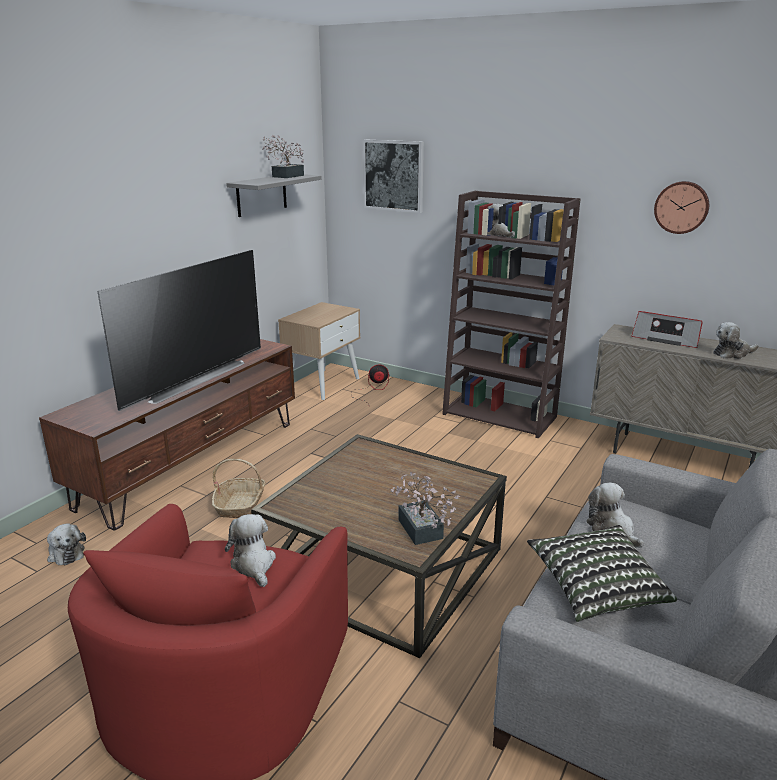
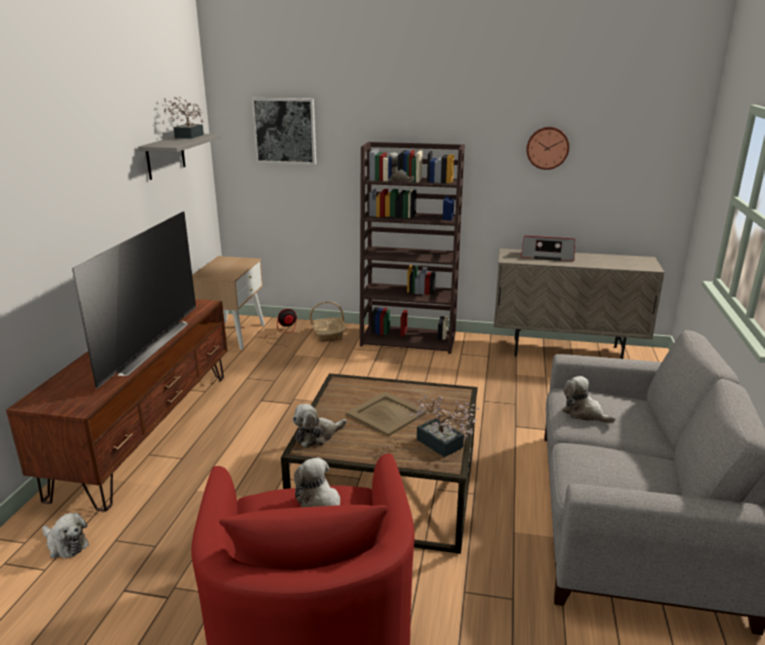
camera: 20 degrees left, 0 degrees up
basket [212,459,265,518] -> basket moved to [310,301,346,342]
pillow [527,525,677,622] -> none
plush toy [713,322,759,359] -> plush toy moved to [292,404,347,448]
none -> beige tray [346,392,427,437]

